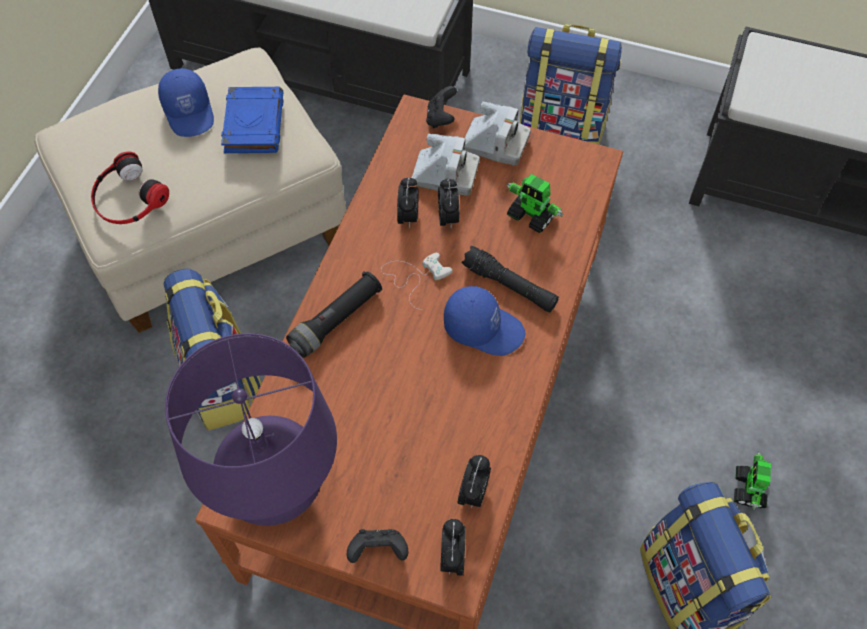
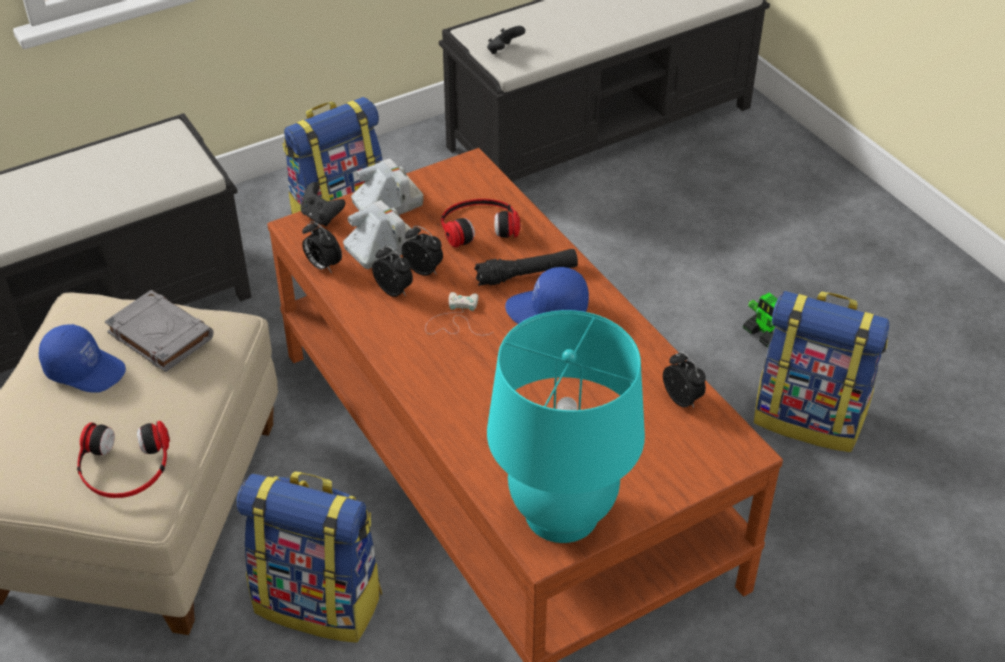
camera: 50 degrees left, 15 degrees down
purple table lamp [165,333,337,526] -> turquoise table lamp [487,310,645,543]
blue book [221,87,283,153] -> grey book [105,290,214,372]
black flashlight [286,271,382,358] -> none
black game controller [347,529,408,563] -> black game controller moved to [487,26,525,54]
alarm clock [440,519,466,576] -> alarm clock moved to [302,221,342,273]
blue cap [444,286,525,356] -> blue cap turned 150 degrees counterclockwise [505,267,589,324]
toy robot [507,174,563,233] -> headphones [441,199,520,248]

